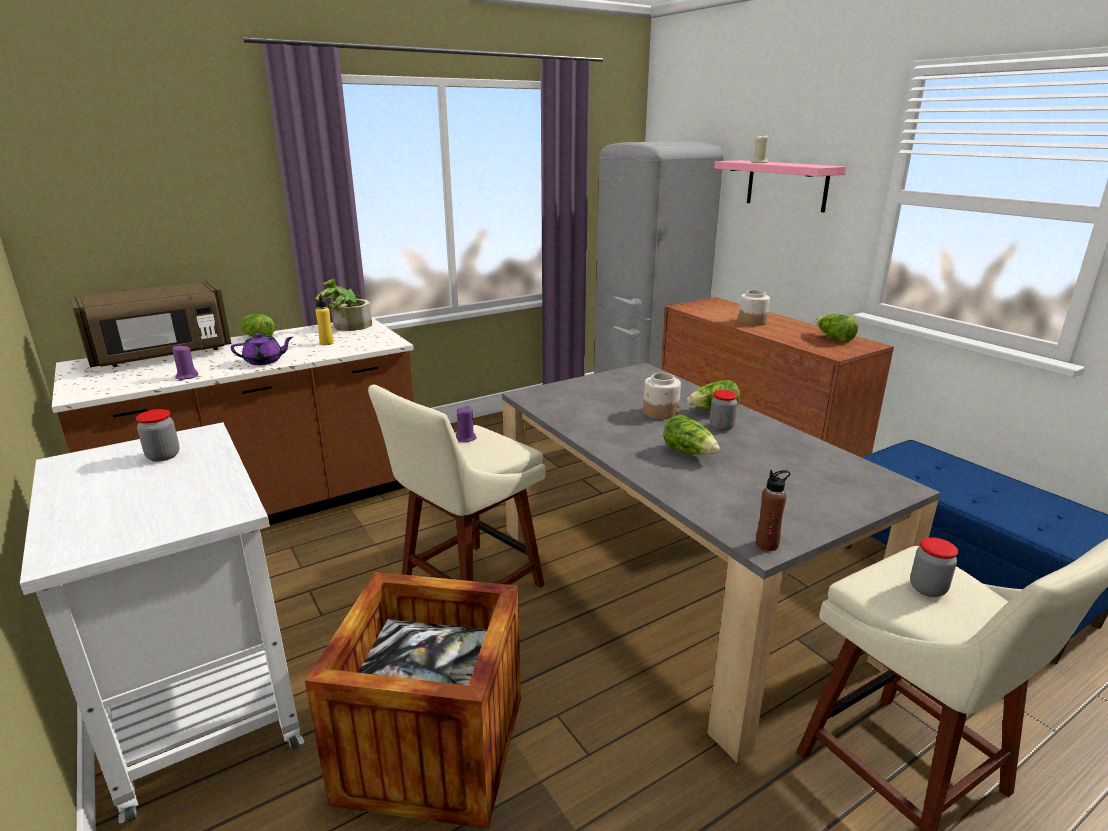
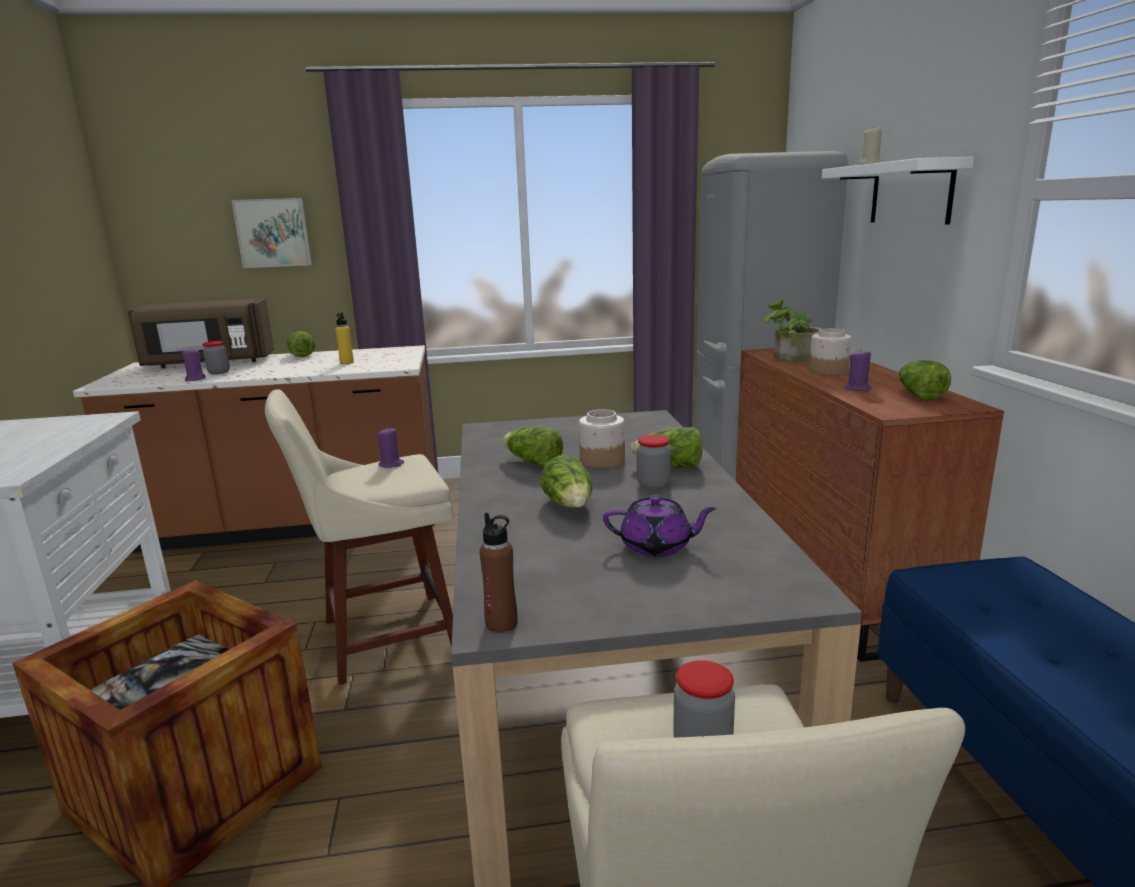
camera: 25 degrees right, 5 degrees down
jar [136,409,179,462] -> jar moved to [202,341,230,375]
purple teapot [231,333,293,365] -> purple teapot moved to [603,495,717,557]
potted plant [316,279,372,331] -> potted plant moved to [763,300,821,363]
pink shelf [714,160,846,212] -> white shelf [822,156,974,225]
none -> picture [231,198,312,268]
none -> lettuce [502,427,563,468]
none -> purple candle [845,349,872,391]

